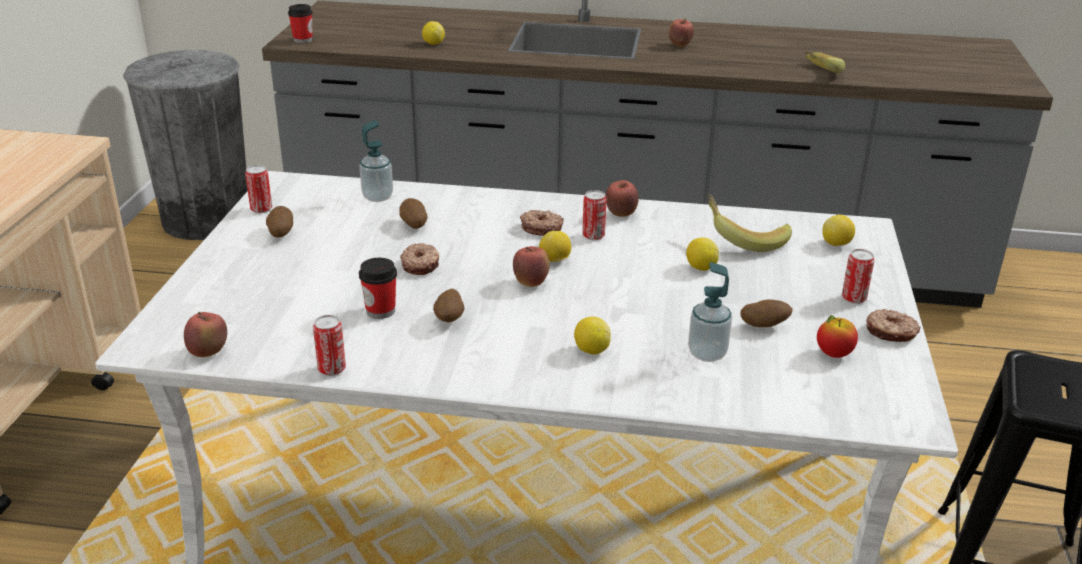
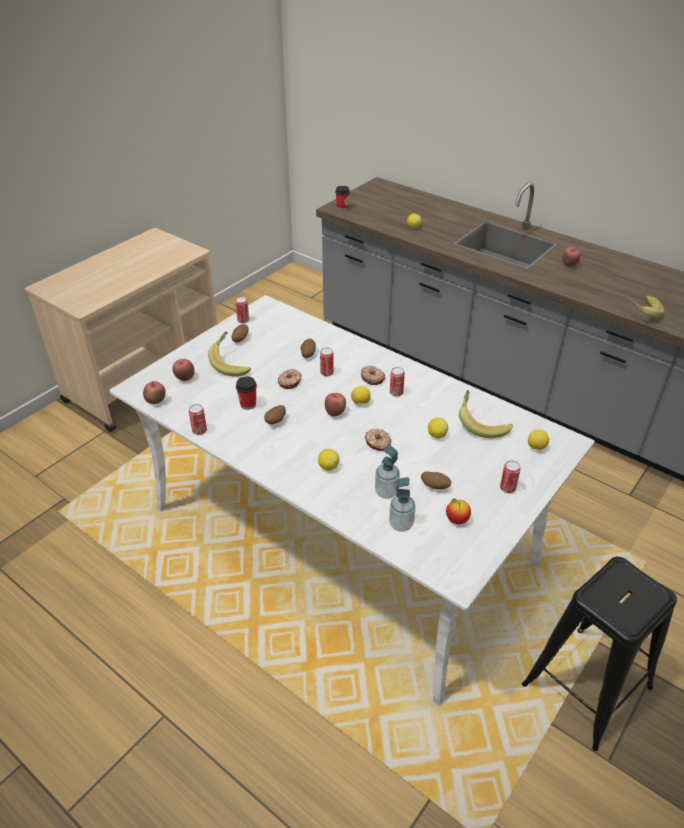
camera: 30 degrees right, 10 degrees up
grey trash can [123,50,248,240] -> none
soap dispenser [359,120,393,202] -> soap dispenser moved to [389,477,416,532]
apple [606,180,639,217] -> apple moved to [172,359,195,381]
donut [866,309,920,342] -> donut moved to [365,428,391,451]
none -> banana [208,331,251,377]
none -> can [320,348,334,376]

